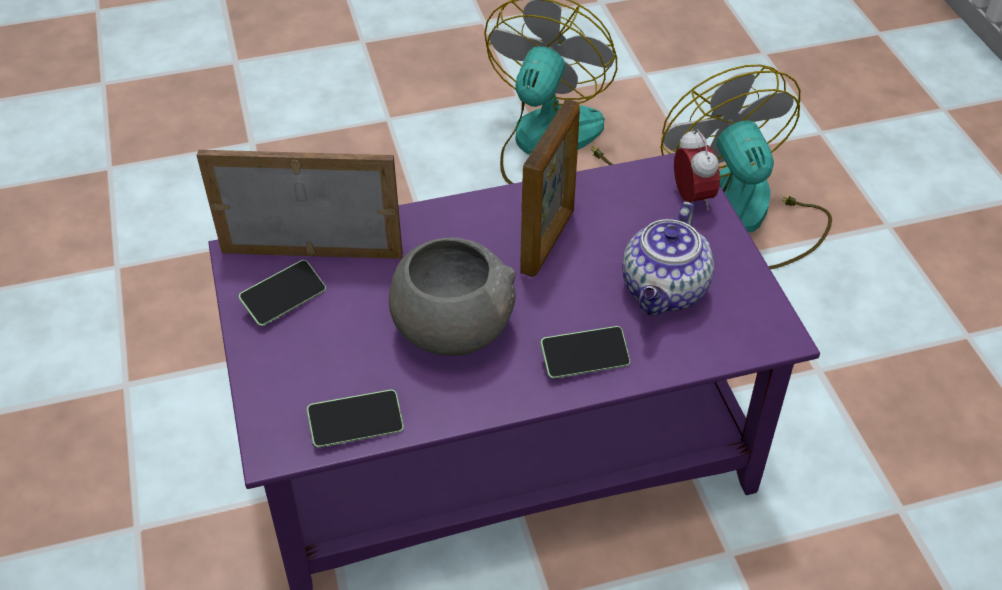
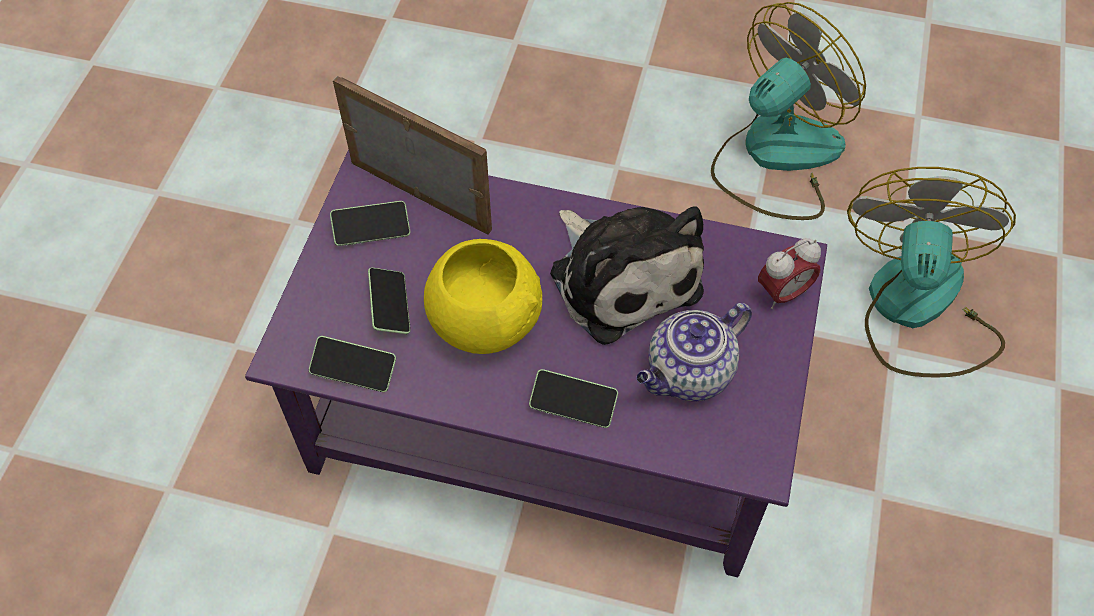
camera: 30 degrees right, 10 degrees up
grey bowl [389,238,516,356] -> yellow bowl [424,239,542,354]
picture frame [520,99,580,277] -> plush toy [550,206,704,345]
alarm clock [674,128,720,211] -> alarm clock turned 45 degrees clockwise [758,238,821,309]
none -> phone [368,268,411,334]

